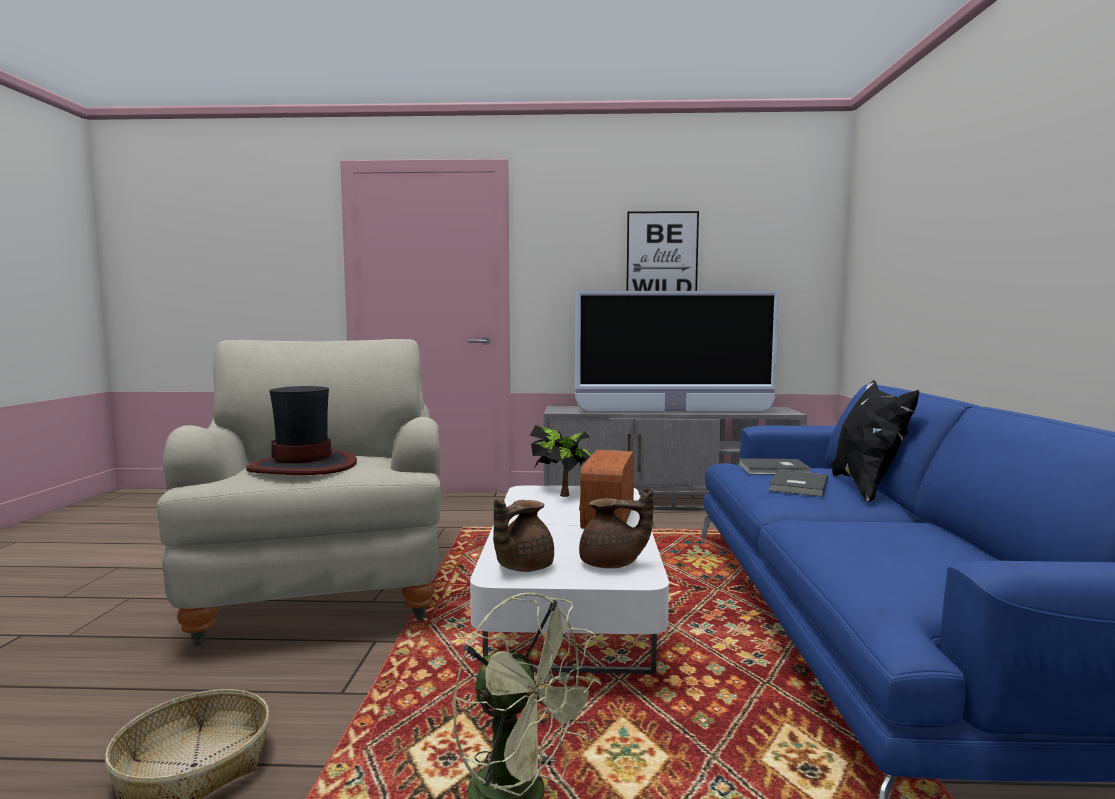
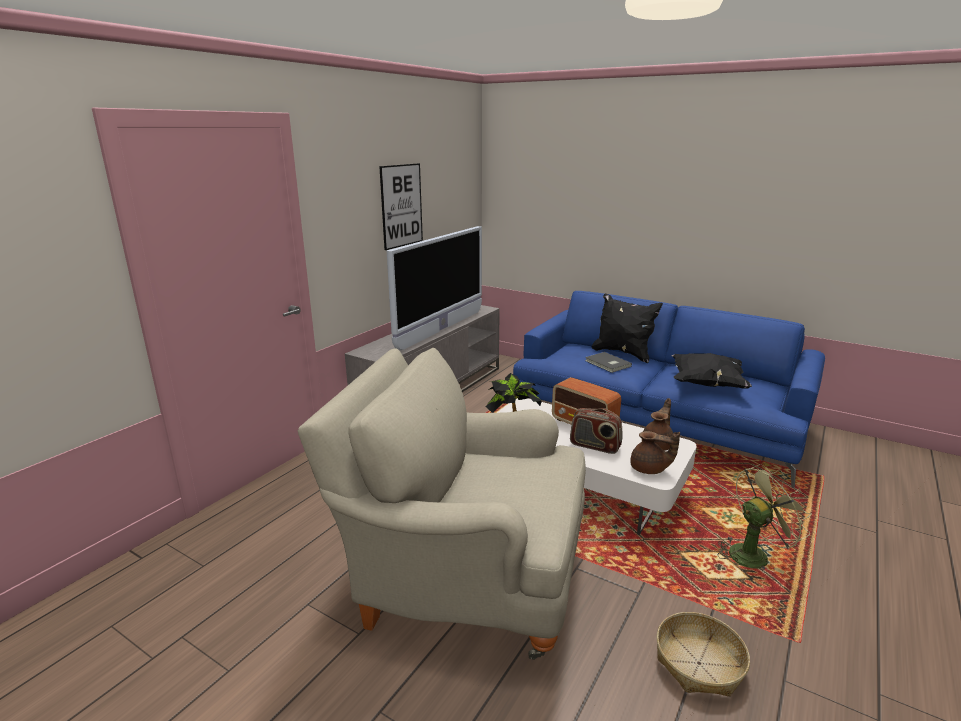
camera: 60 degrees left, 15 degrees up
hat [246,386,357,475] -> none
brown teapot [493,499,554,572] -> brown teapot turned 45 degrees counterclockwise [630,431,680,474]
grey book [738,458,812,475] -> none
none -> radio [570,408,622,454]
none -> black pillow [671,353,752,389]

